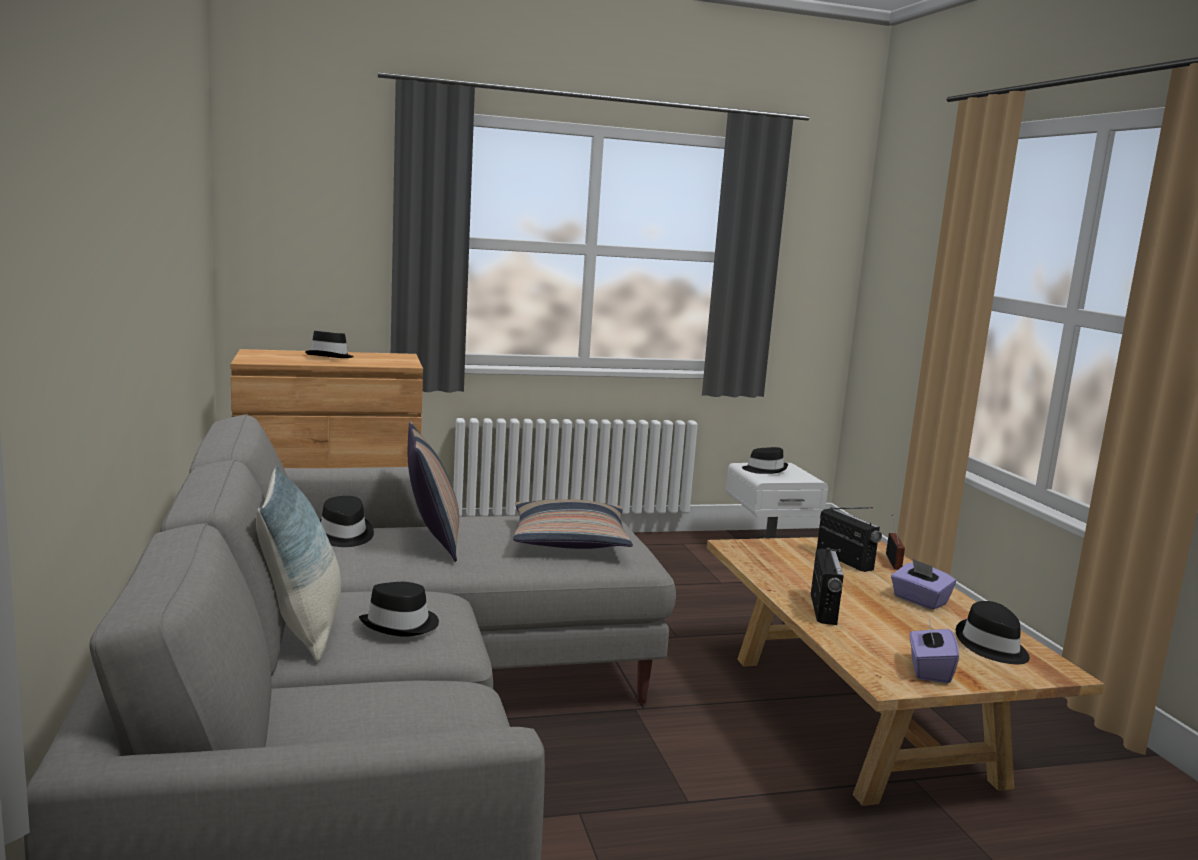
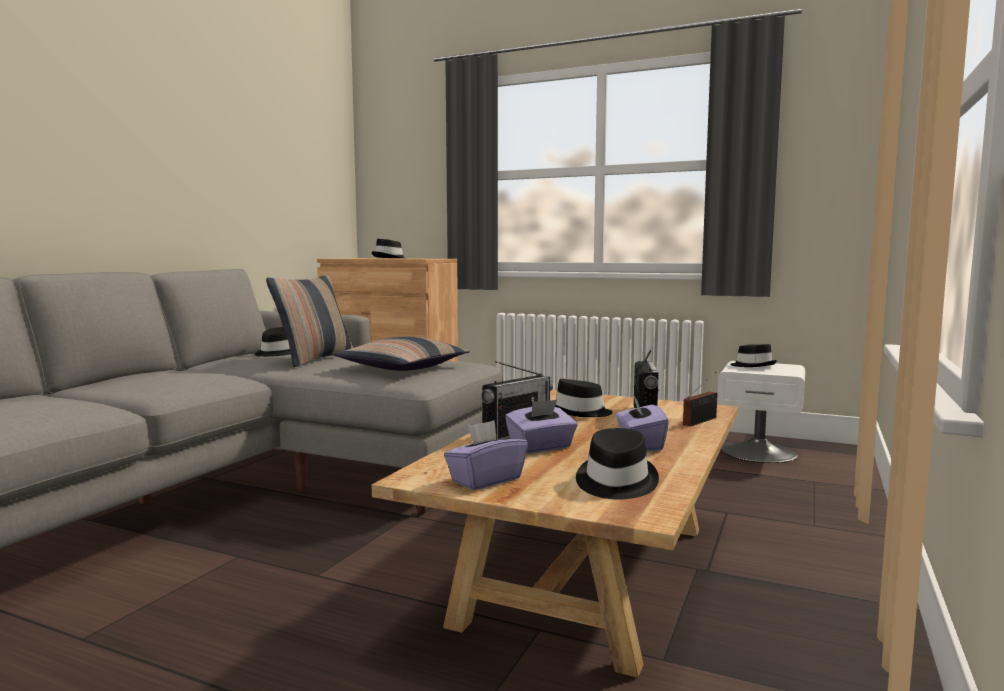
camera: 40 degrees right, 5 degrees down
pillow [256,466,341,661] -> none
black hat [359,582,439,637] -> black hat moved to [555,379,613,417]
none -> purple tissue box [505,400,578,454]

